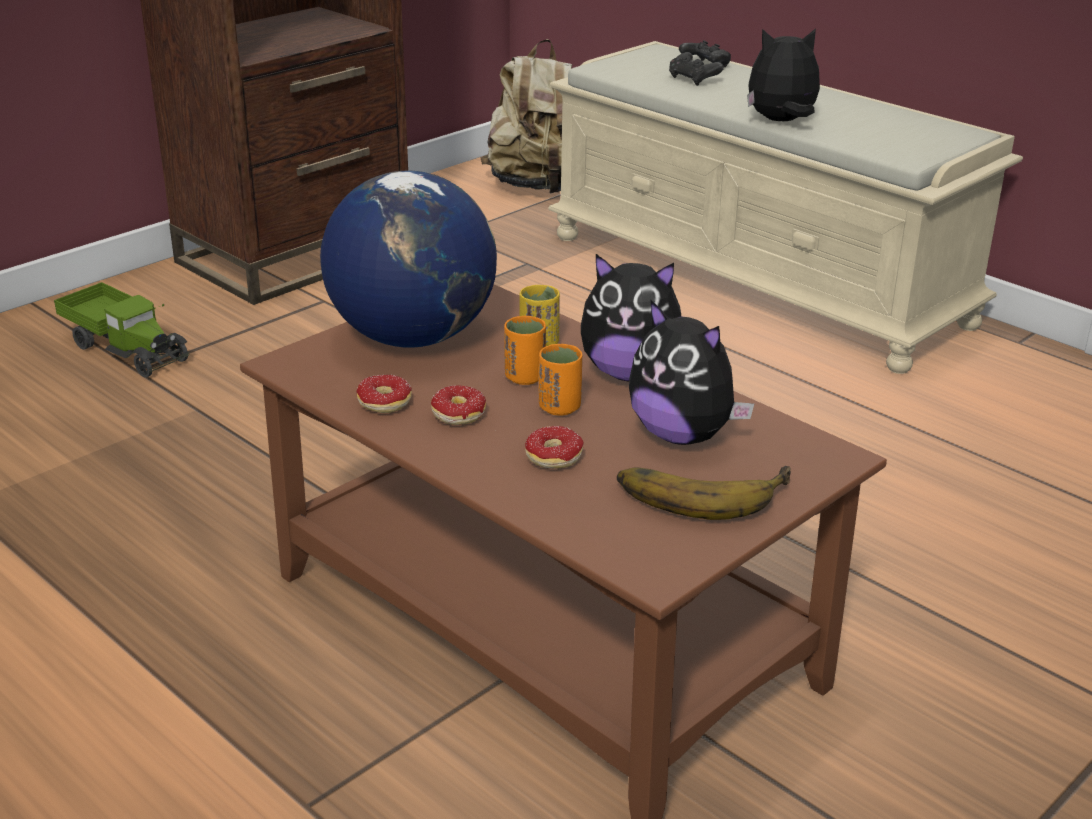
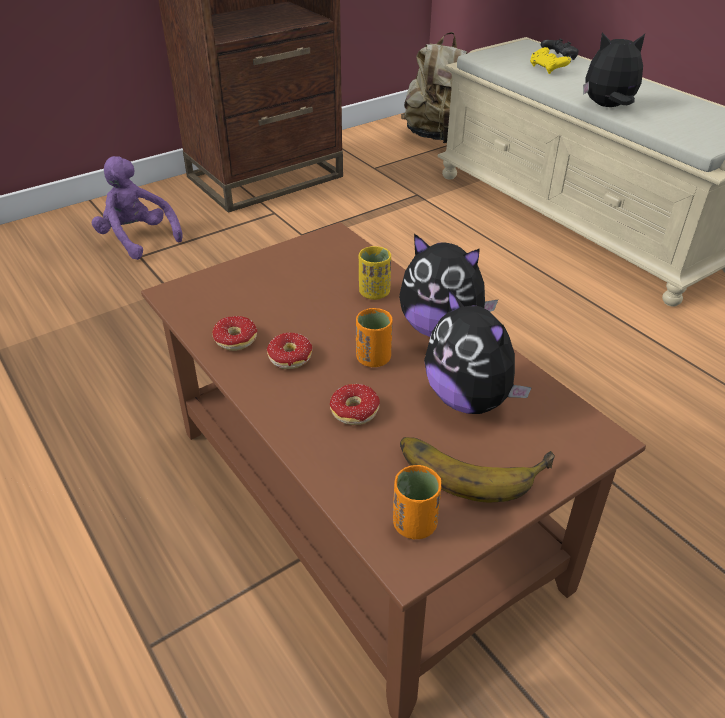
camera: 10 degrees right, 10 degrees up
toy truck [54,282,189,378] -> purple plush toy [92,156,183,260]
globe [320,171,497,348] -> none
orange cup [504,316,546,385] -> orange cup moved to [393,465,441,539]
black game controller [669,52,724,86] -> yellow game controller [530,47,571,74]

